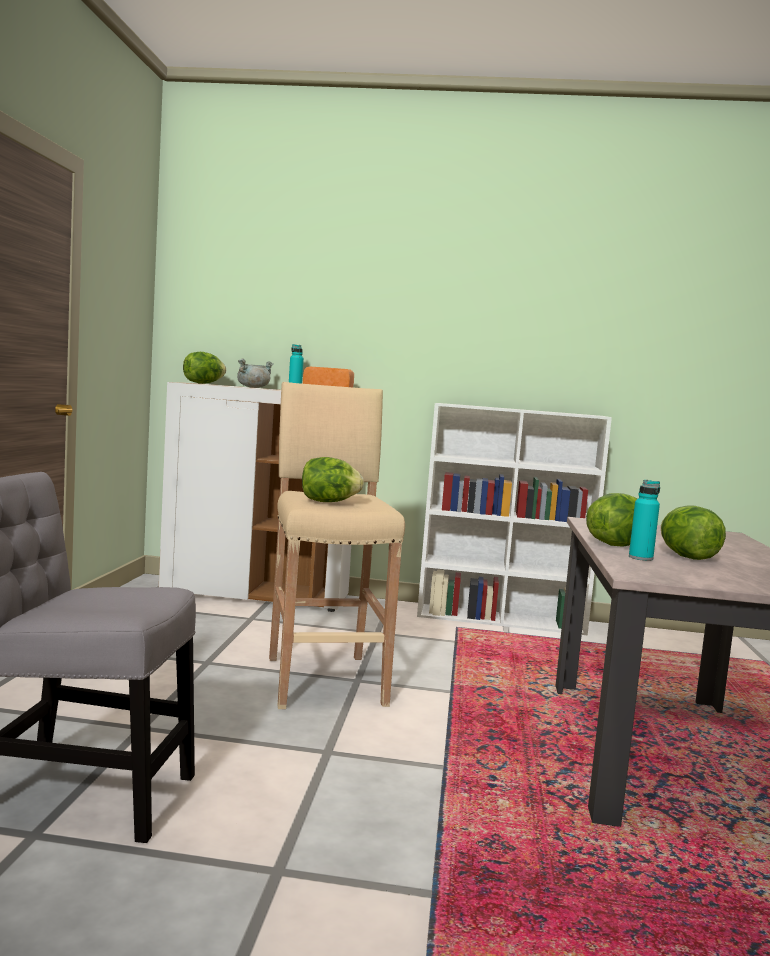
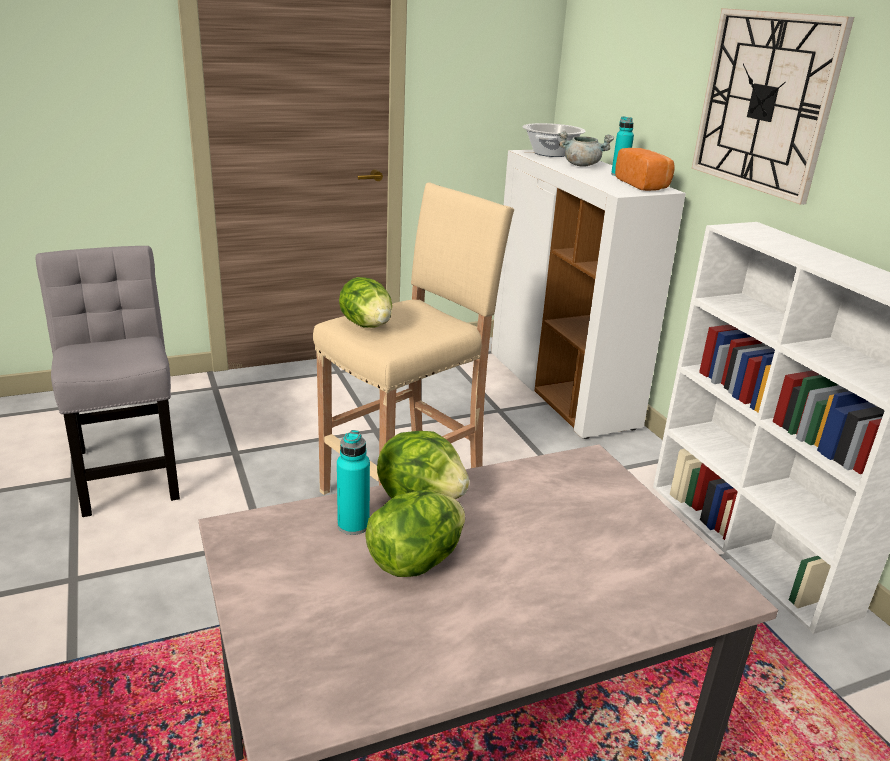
camera: 60 degrees right, 20 degrees up
lettuce [183,352,226,384] -> cooking pot [522,123,586,157]
none -> wall clock [692,8,854,205]

